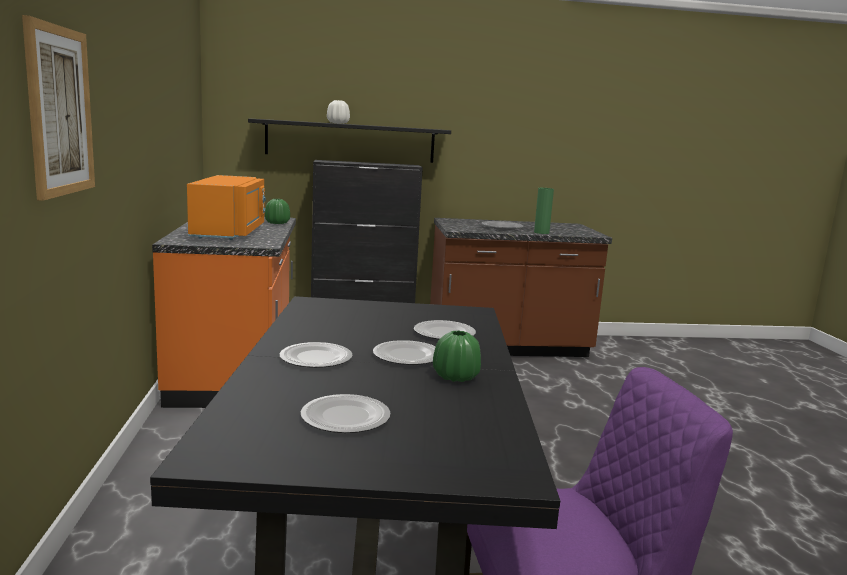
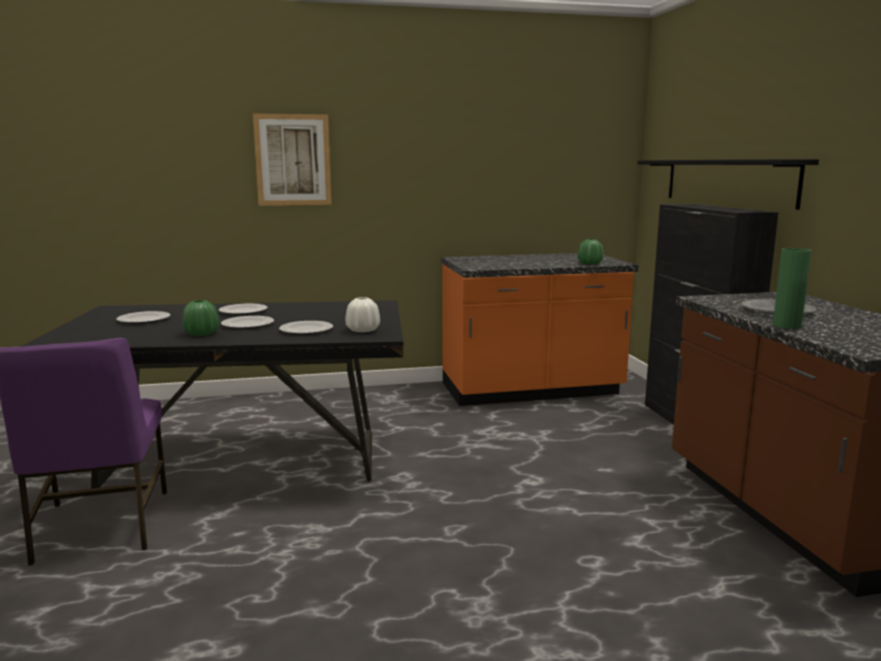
camera: 85 degrees right, 0 degrees up
orange microwave [187,175,266,240] -> none
white vase [327,100,350,124] -> white vase moved to [346,297,380,332]

